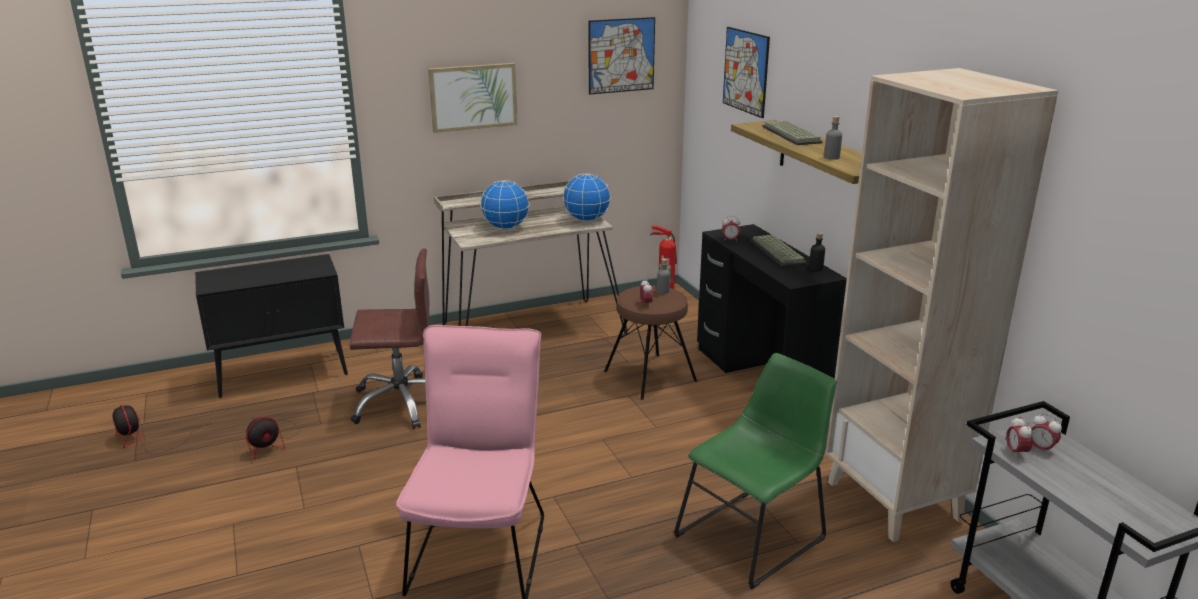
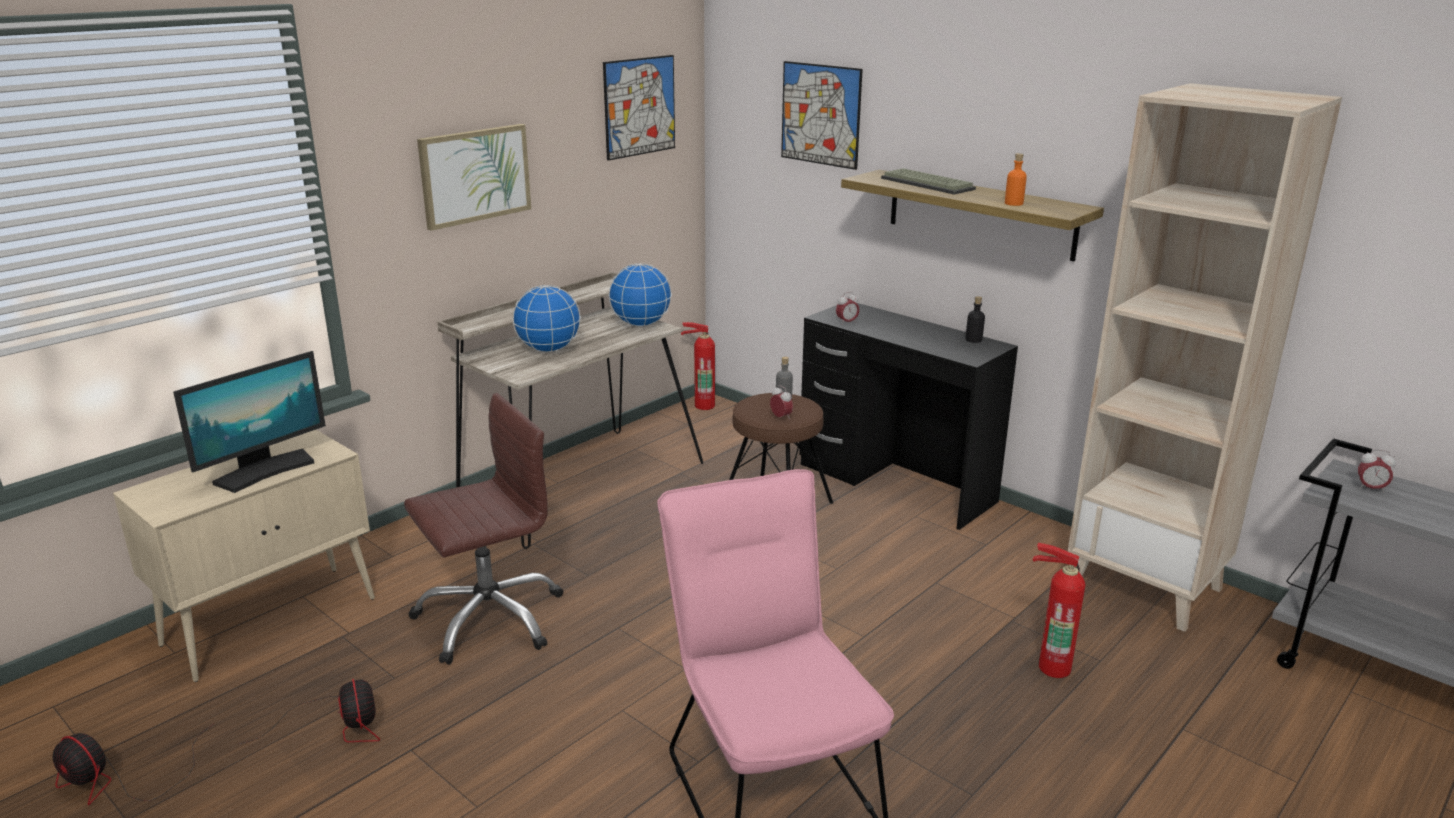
camera: 25 degrees left, 0 degrees up
black cabinet [195,254,348,398] -> beige cabinet [113,430,375,682]
fan [246,417,301,460] -> fan turned 45 degrees counterclockwise [239,679,380,744]
green chair [674,353,837,590] -> fire extinguisher [1033,543,1085,678]
keyboard [750,235,807,267] -> none
grey bottle [824,116,842,160] -> orange bottle [1005,153,1027,206]
alarm clock [1006,416,1033,459] -> none
none -> monitor [173,351,326,493]

